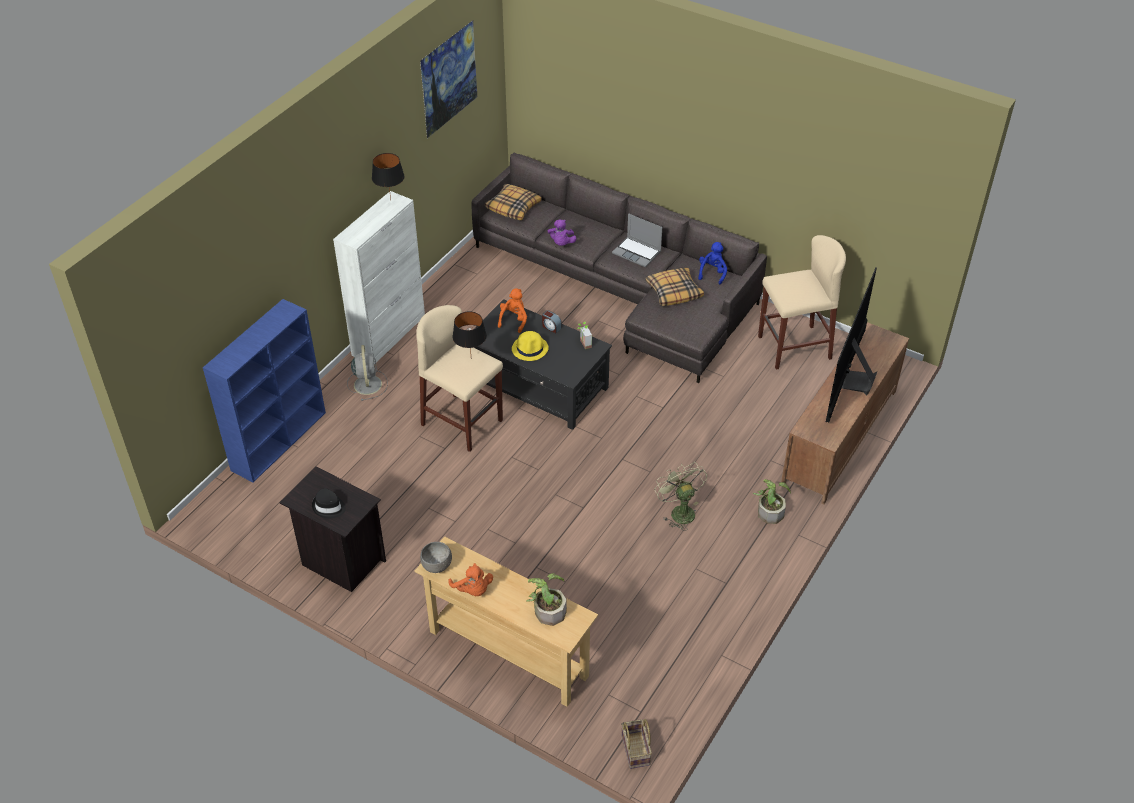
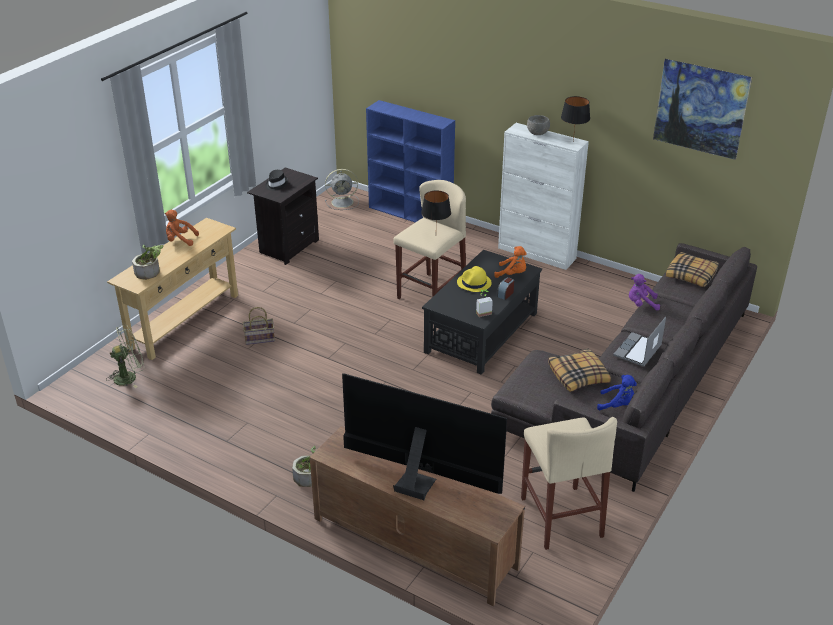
camera: 90 degrees right, 10 degrees down
grey fan [347,345,388,401] -> grey fan moved to [325,169,359,210]
grey bowl [420,542,452,573] -> grey bowl moved to [527,115,550,135]
orange plush toy [448,563,493,596] -> orange plush toy turned 45 degrees clockwise [165,210,199,246]
basket [621,719,652,769] -> basket moved to [243,307,275,345]
green fan [654,462,707,531] -> green fan moved to [106,325,144,388]

